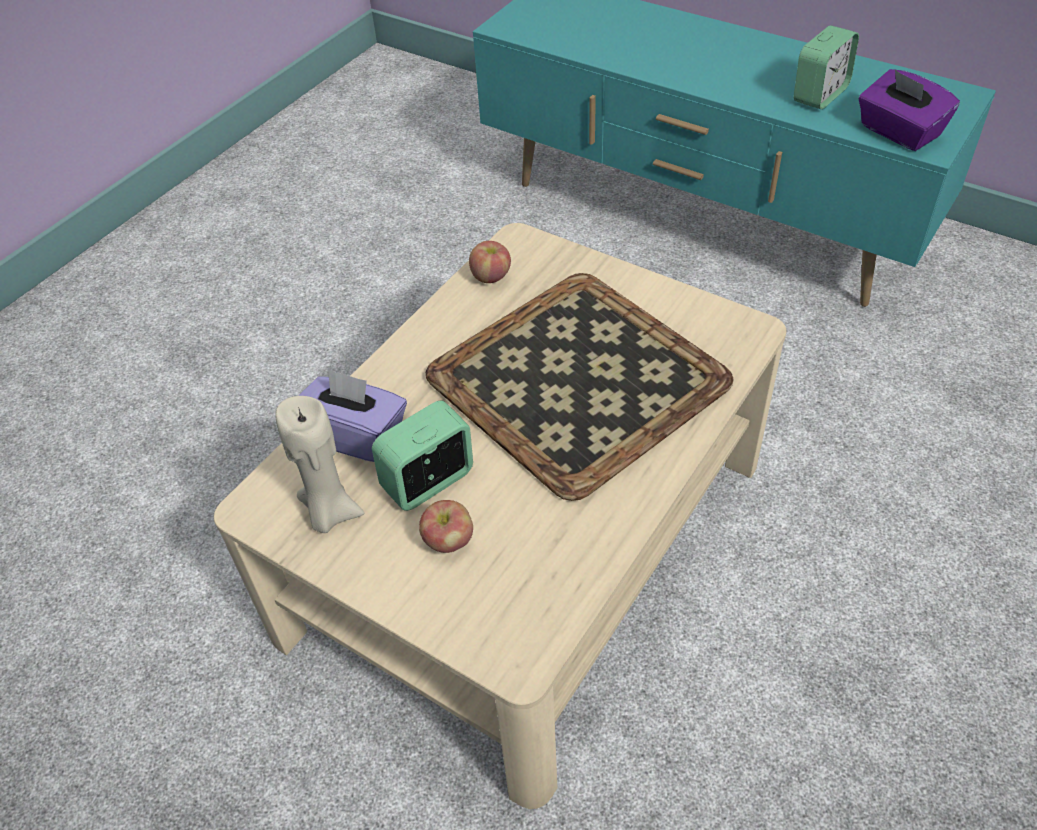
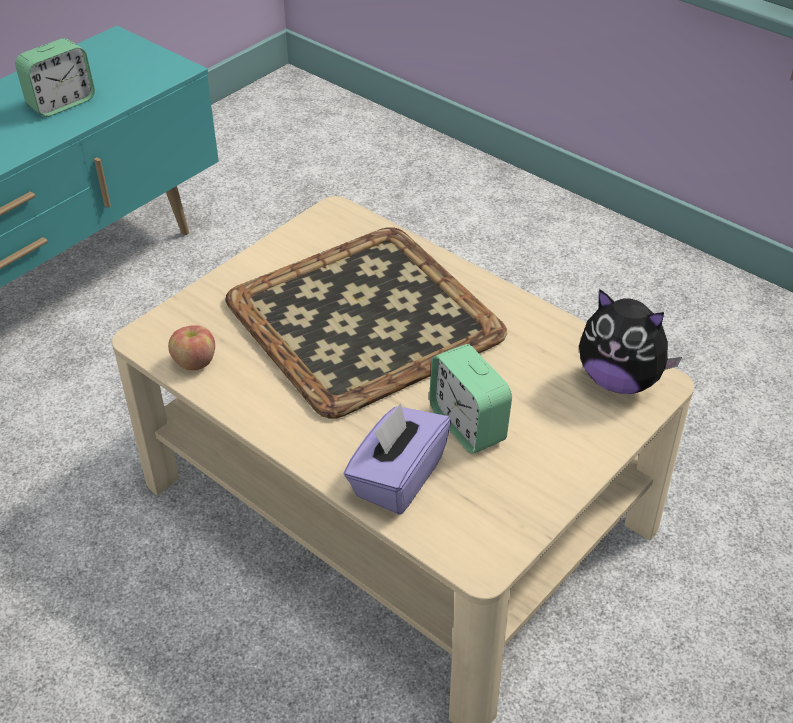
camera: 85 degrees left, 5 degrees down
beige candle [275,396,364,533] -> none
apple [419,500,473,553] -> none
alarm clock [794,25,859,110] -> alarm clock turned 90 degrees clockwise [15,38,95,117]
purple tissue box [859,69,960,151] -> none
none -> plush toy [579,289,682,394]

